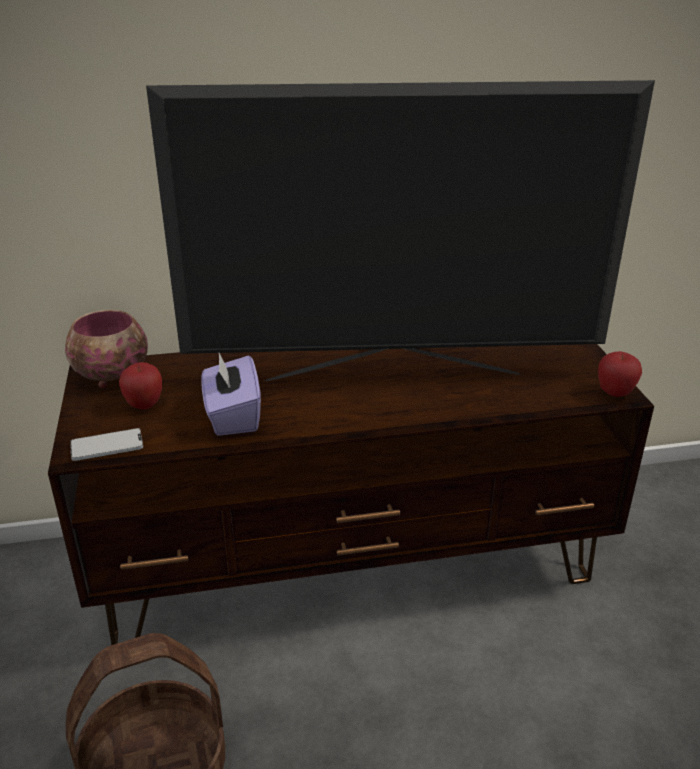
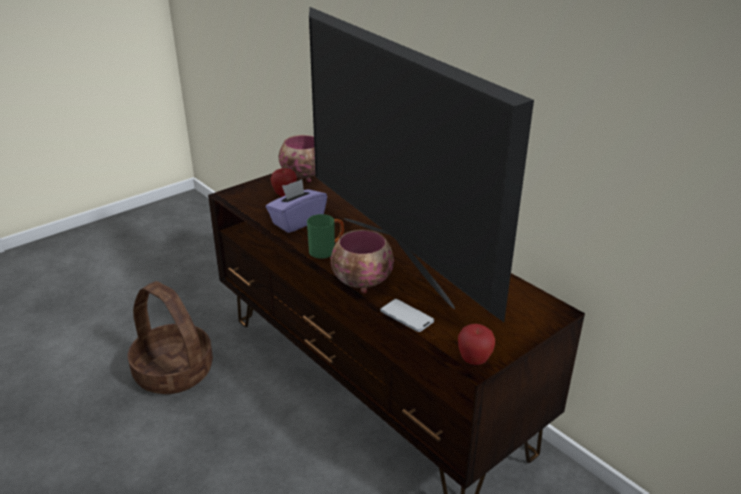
camera: 60 degrees right, 0 degrees up
phone [70,428,143,461] -> phone moved to [380,299,434,332]
none -> green mug [307,214,344,259]
none -> bowl [331,230,394,293]

